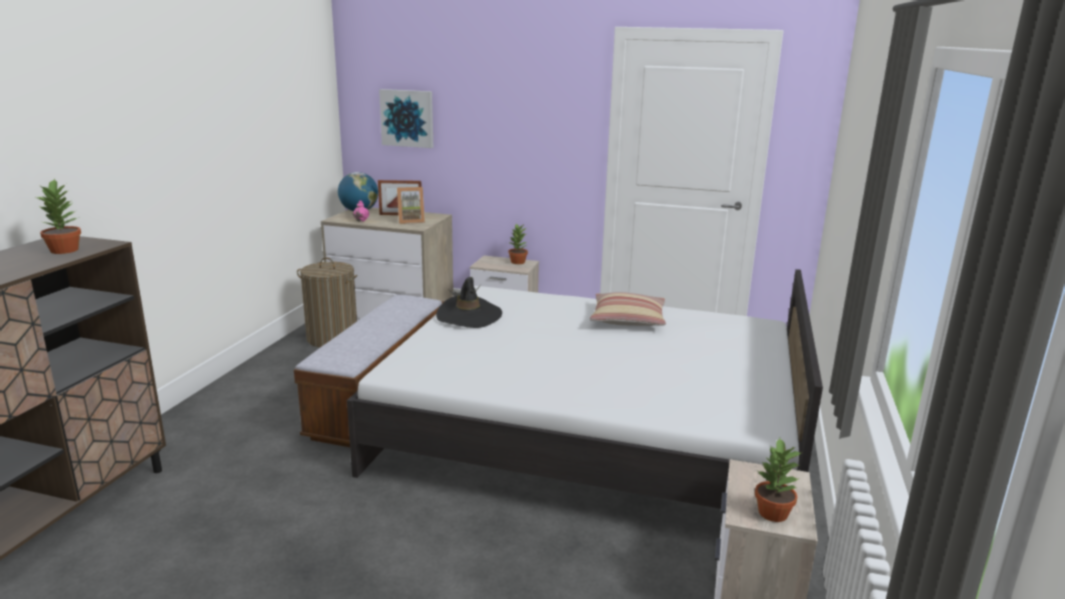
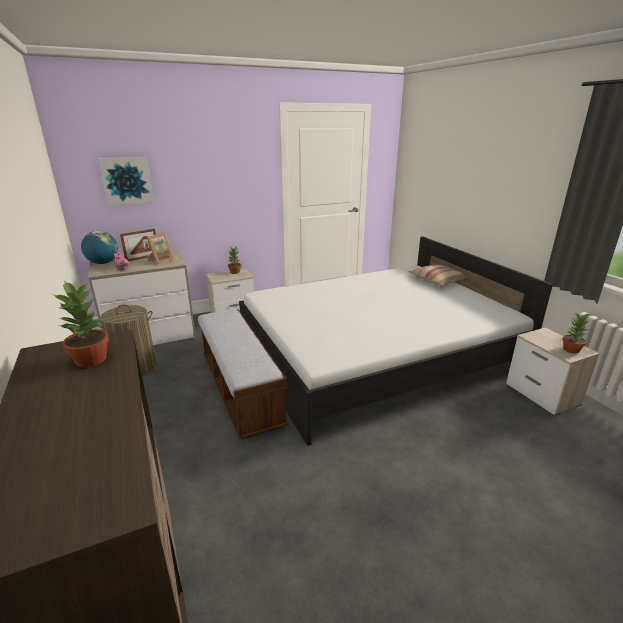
camera: 40 degrees left, 5 degrees up
black hat [436,277,502,328] -> none
pillow [590,292,666,326] -> pillow moved to [408,264,466,285]

